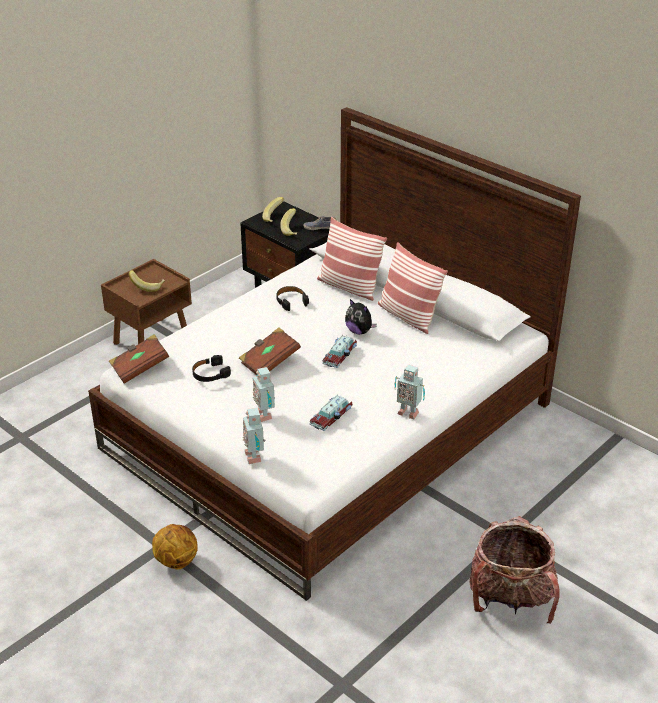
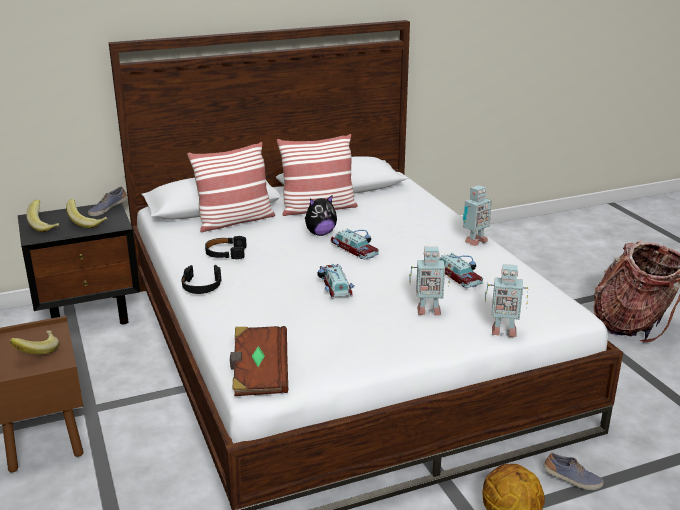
camera: 65 degrees left, 10 degrees down
black headphones [192,355,231,382] -> black headphones moved to [181,265,221,294]
brown book [239,327,301,375] -> toy car [317,264,354,299]
none -> shoe [543,453,604,490]

